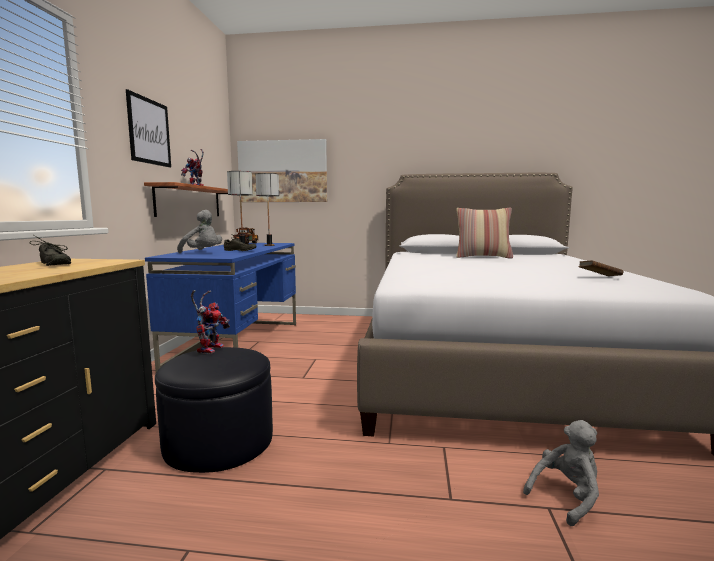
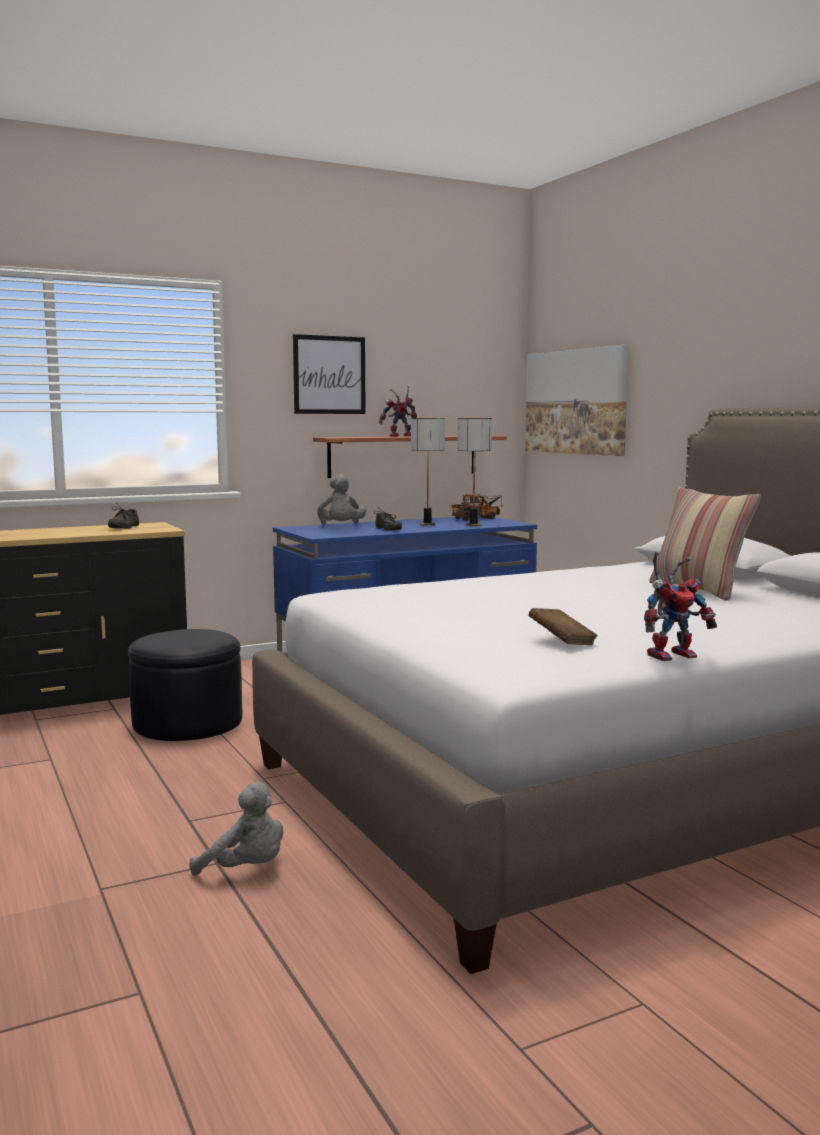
camera: 55 degrees right, 0 degrees up
toy robot [191,290,230,354] -> toy robot moved to [644,552,717,661]

